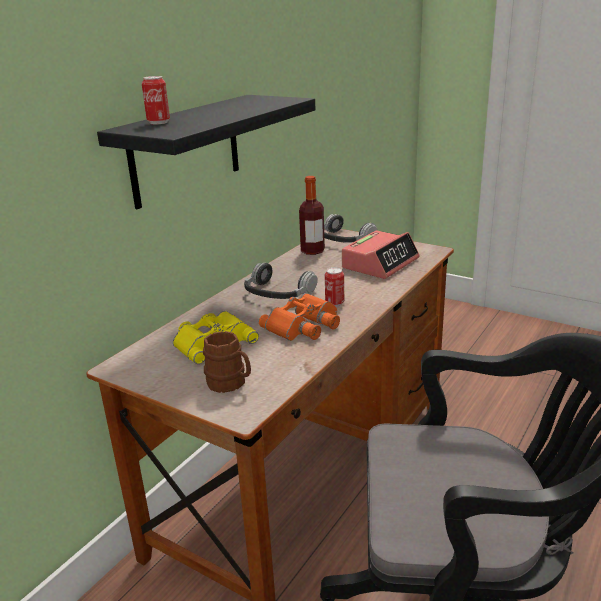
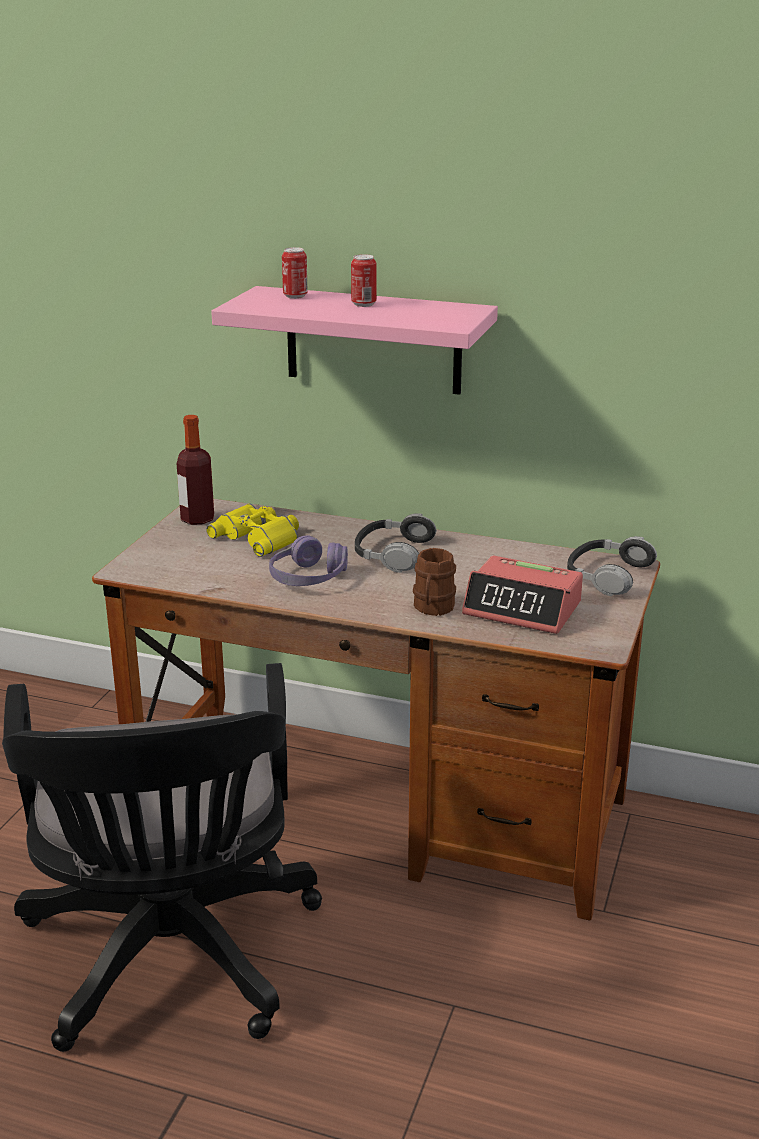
camera: 75 degrees right, 0 degrees up
black shelf [97,95,315,209] -> pink shelf [211,286,498,395]
brown mug [203,331,251,393] -> brown mug moved to [413,548,456,616]
orange binoculars [259,293,340,341] -> purple headphones [269,535,348,586]
bottle [299,176,325,255] -> bottle moved to [177,415,214,525]
can [325,267,344,307] -> can moved to [351,254,377,307]

